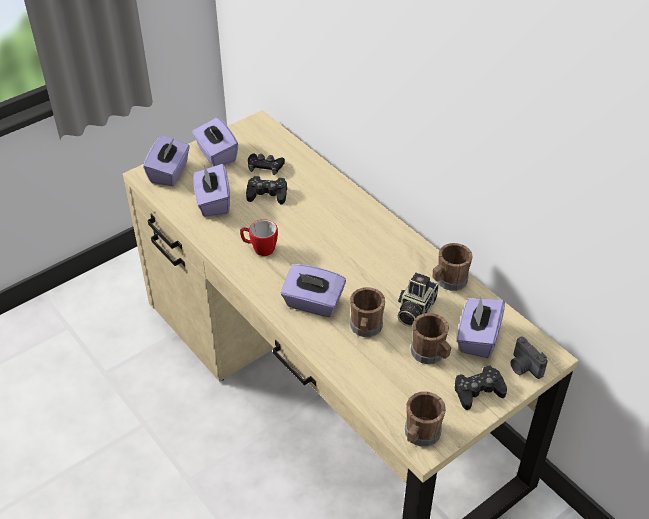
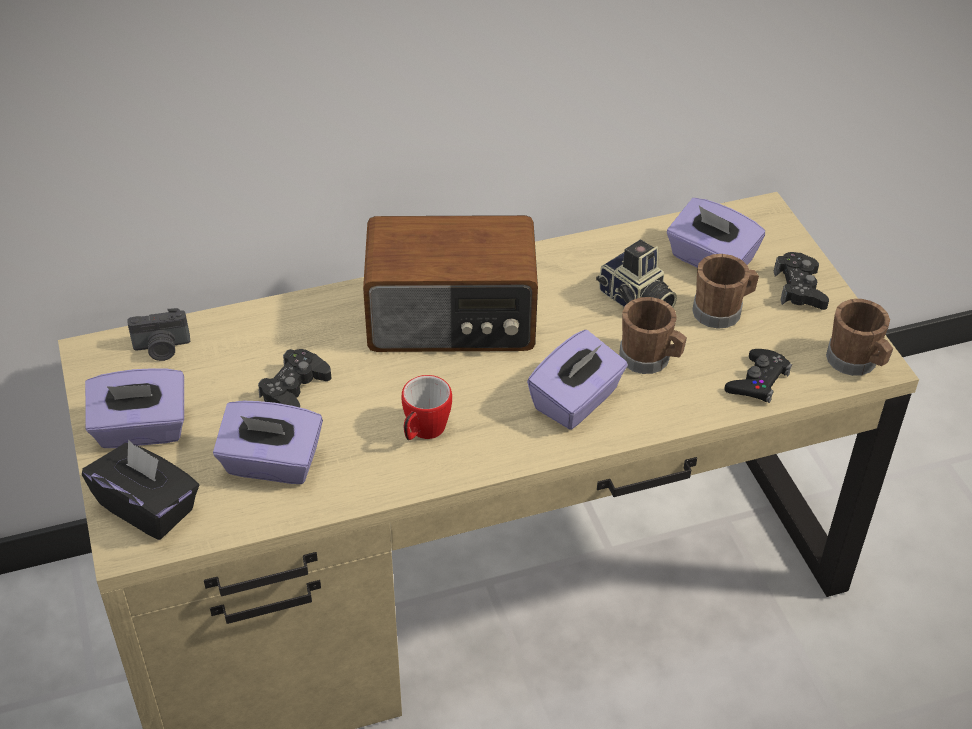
camera: 70 degrees left, 0 degrees up
purple tissue box [143,136,190,186] -> black tissue box [82,439,199,540]
black game controller [248,154,285,175] -> black game controller moved to [724,349,792,403]
brown mug [432,243,472,291] -> none
camera [510,337,548,379] -> camera moved to [128,308,190,361]
none -> radio [363,215,538,352]

